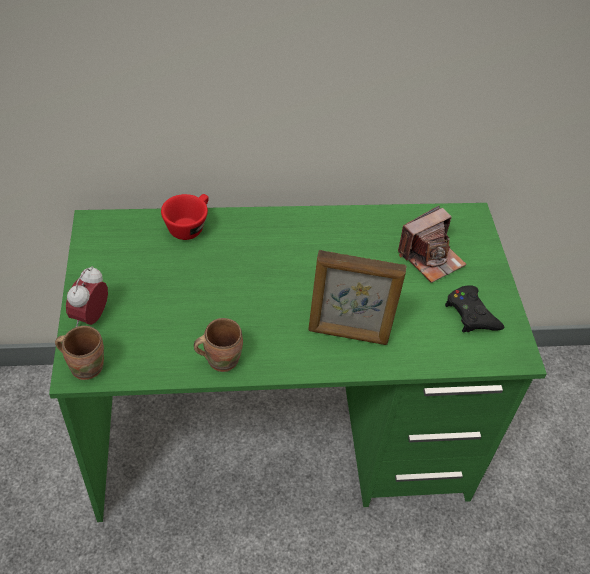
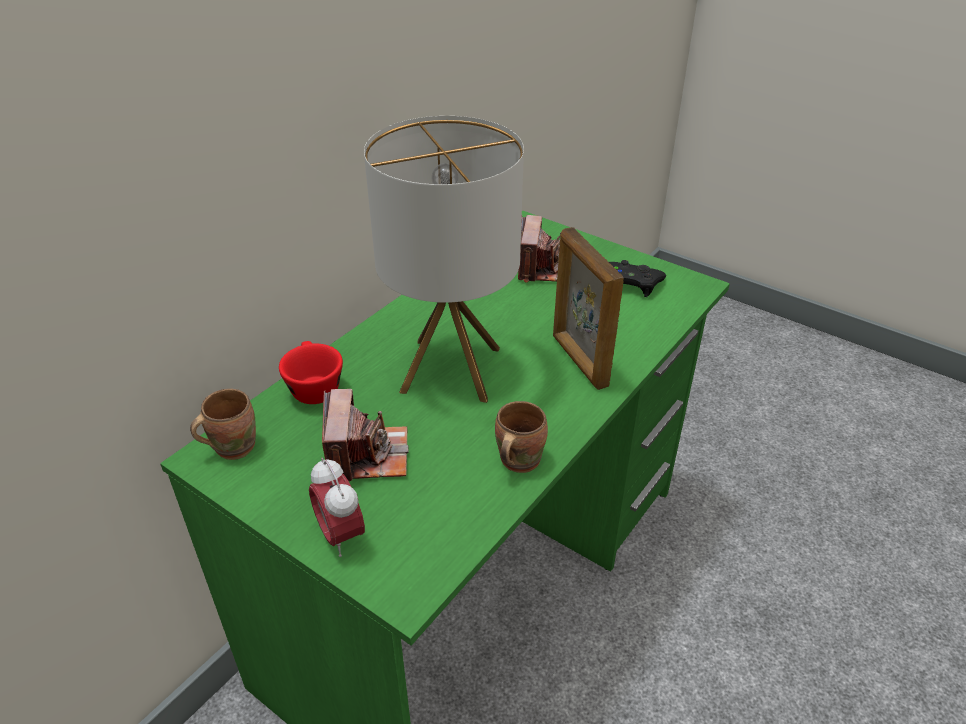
camera: 45 degrees left, 10 degrees down
brown mug [55,326,104,380] -> brown mug moved to [190,389,256,460]
picture frame [308,250,406,345] -> picture frame turned 105 degrees clockwise [553,227,624,390]
none -> camera [322,389,409,481]
none -> table lamp [364,116,524,403]

